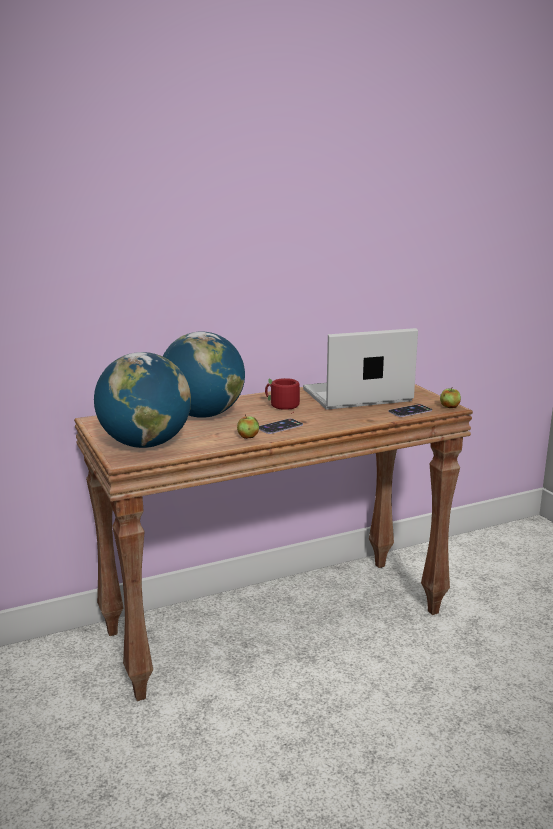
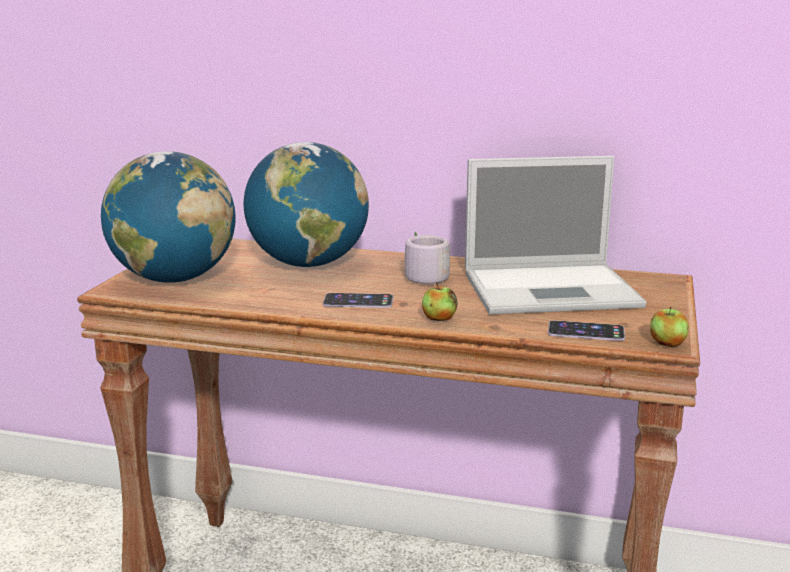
camera: 40 degrees right, 0 degrees up
apple [237,414,259,439] -> apple moved to [422,282,458,321]
red mug [265,378,300,414] -> grey mug [405,231,450,289]
laptop [303,328,418,410] -> laptop turned 150 degrees clockwise [465,156,647,314]

